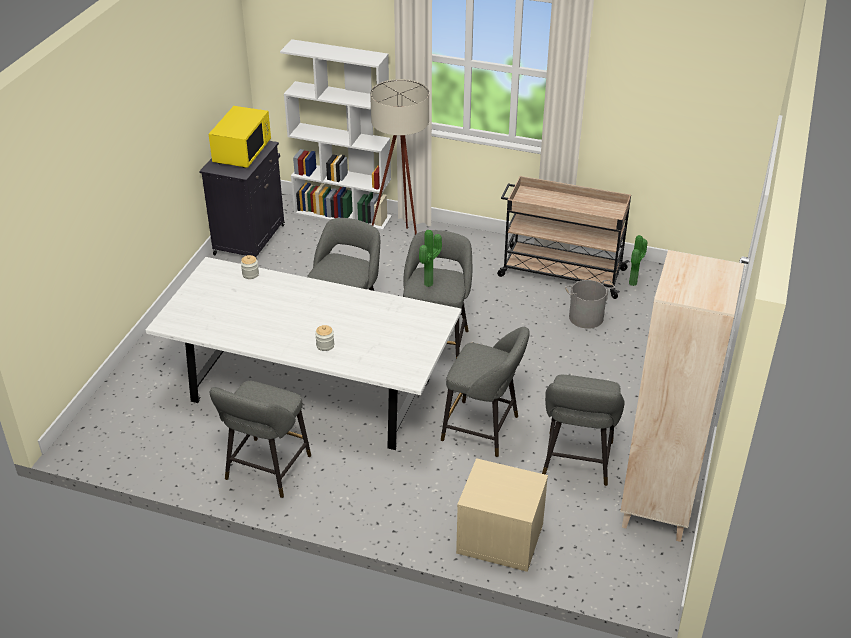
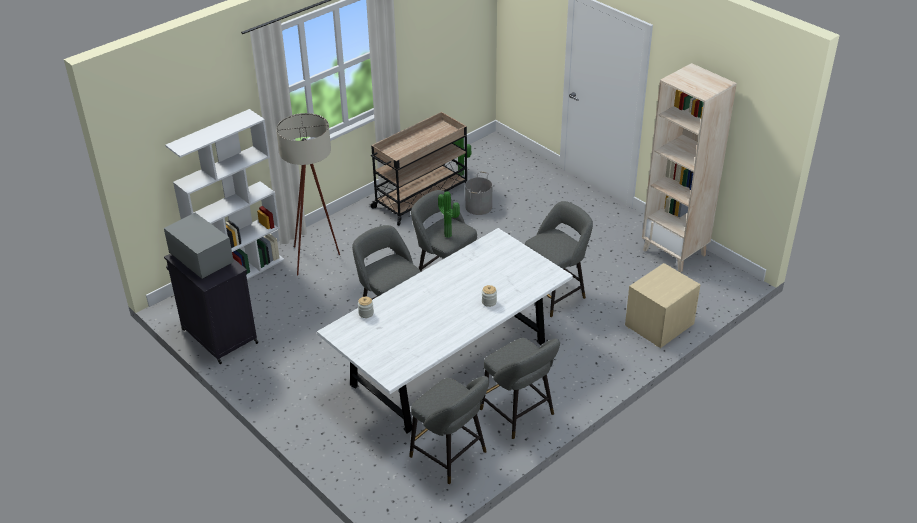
camera: 60 degrees left, 0 degrees up
yellow microwave [209,106,271,168] -> grey microwave [164,213,234,279]
grey stool [542,375,625,486] -> grey stool moved to [409,376,489,484]

